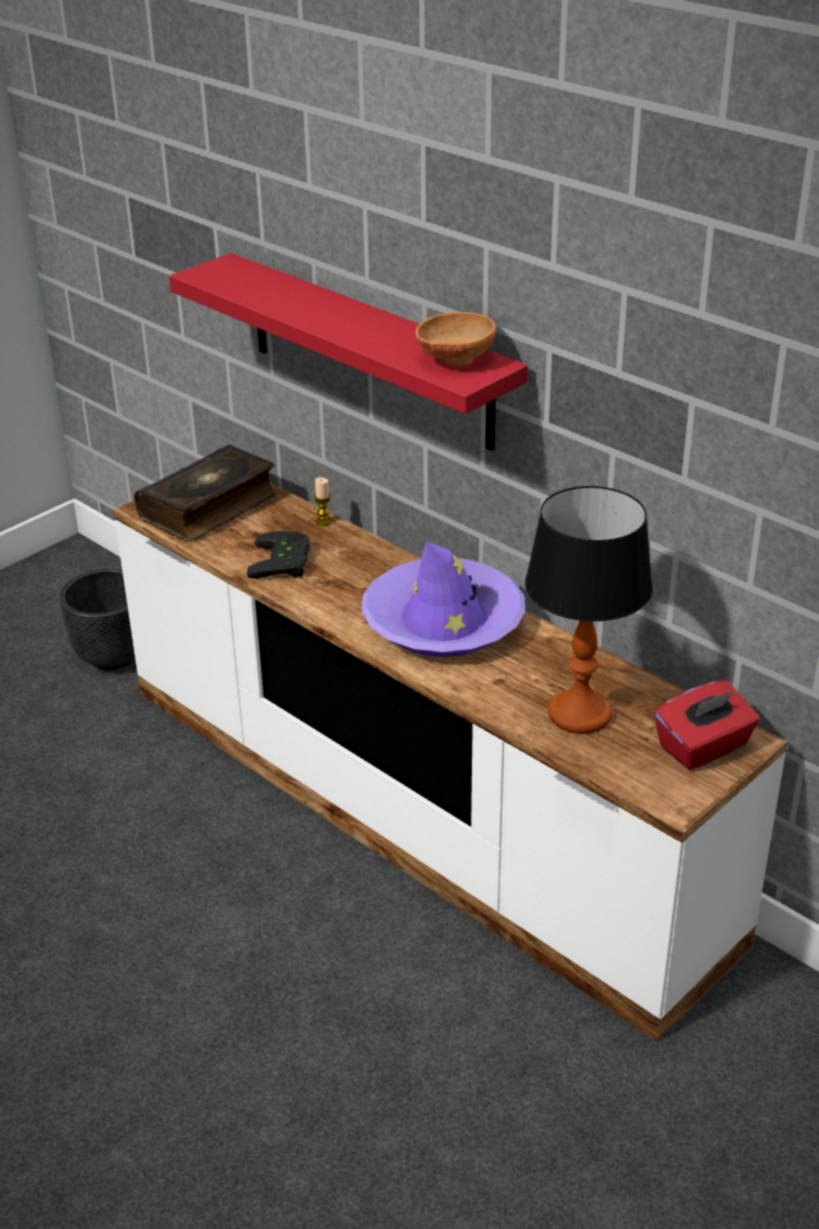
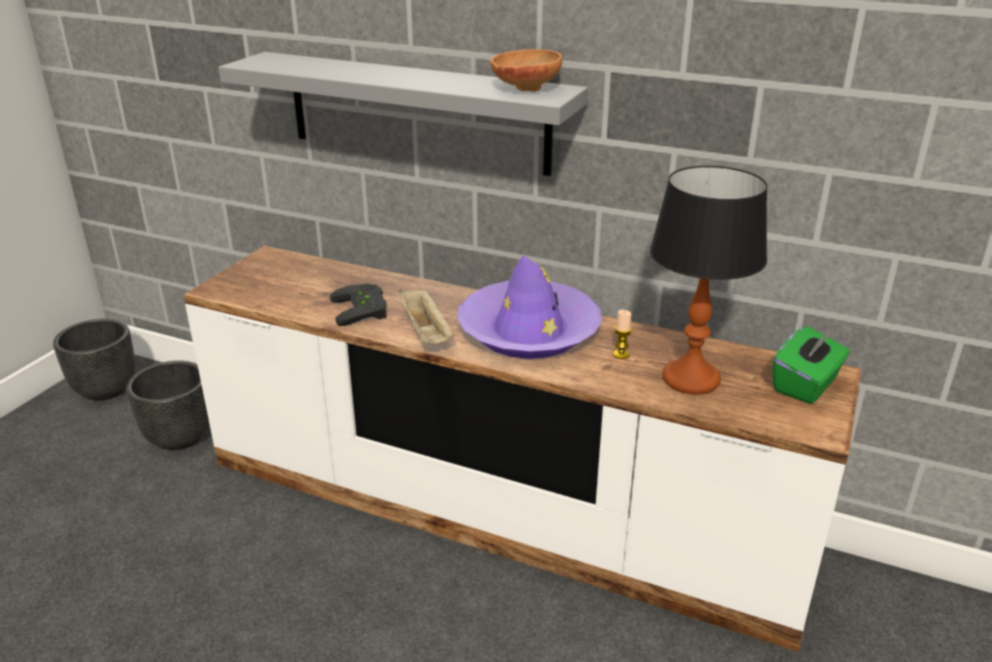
camera: 20 degrees left, 5 degrees down
book [134,445,277,542] -> none
red shelf [169,253,528,451] -> grey shelf [218,52,588,176]
candle [314,477,332,526] -> candle moved to [613,310,632,359]
red tissue box [654,680,760,770] -> green tissue box [772,326,850,404]
none -> black planter [53,319,135,401]
none -> beige tray [399,288,455,344]

